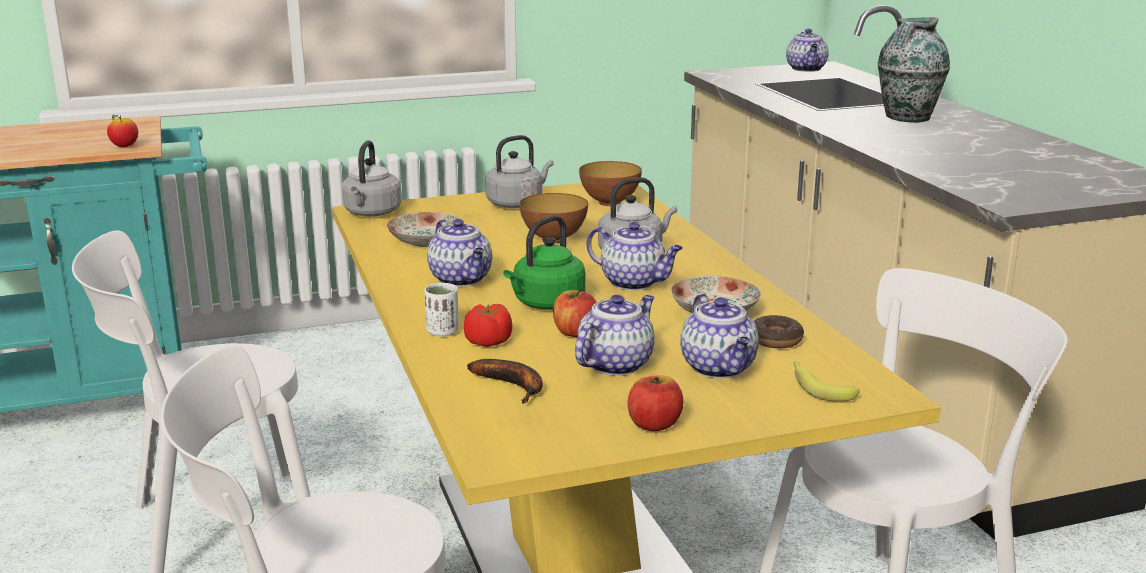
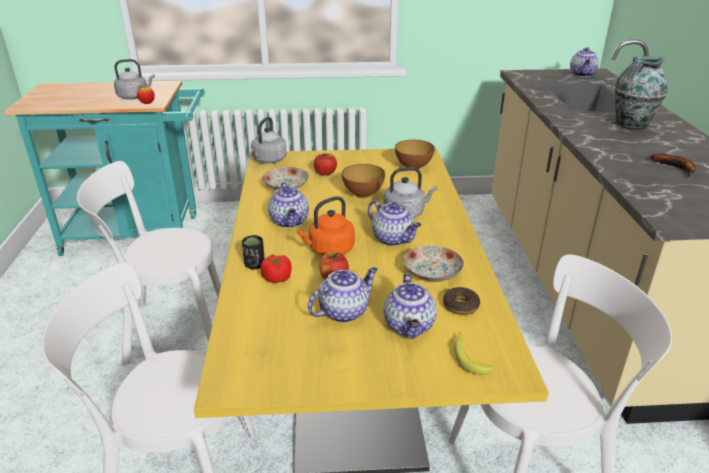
camera: 15 degrees right, 10 degrees up
white cup [424,283,459,337] -> black cup [242,235,264,269]
banana [467,359,543,404] -> banana moved to [650,153,696,177]
grey kettle [485,135,554,208] -> grey kettle moved to [114,59,155,99]
green kettle [504,215,586,310] -> orange kettle [297,196,355,255]
apple [628,375,683,431] -> apple moved to [314,153,337,175]

